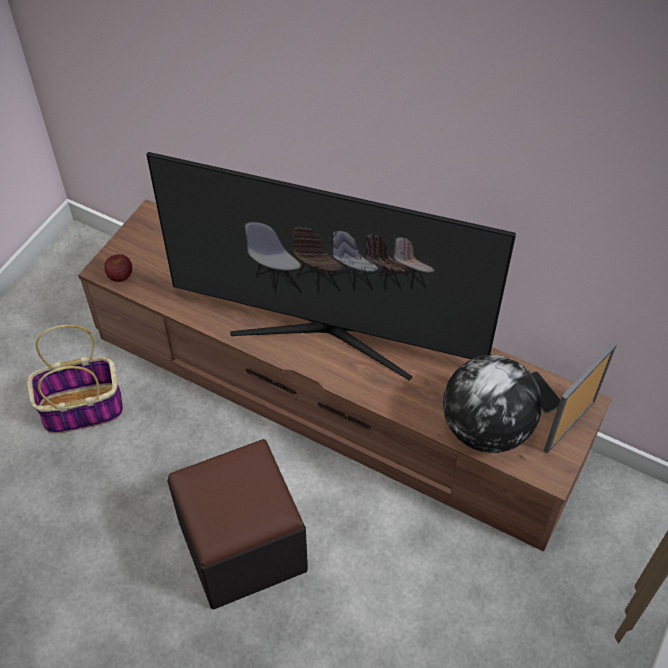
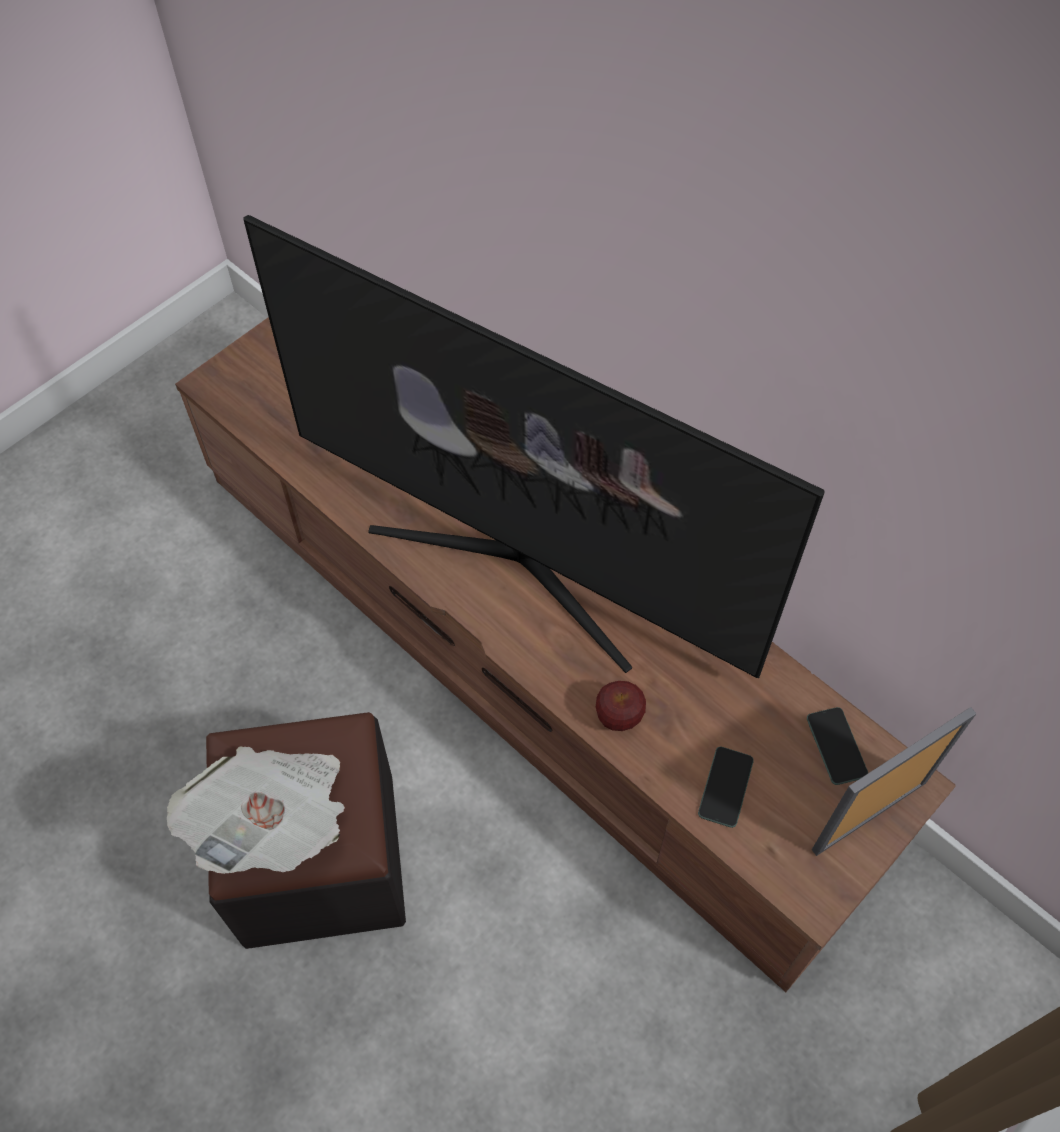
camera: 15 degrees right, 5 degrees up
basket [27,325,123,434] -> none
apple [104,254,132,282] -> apple moved to [596,681,646,731]
globe [443,355,542,453] -> phone [698,747,754,828]
none -> newspaper [167,746,345,874]

